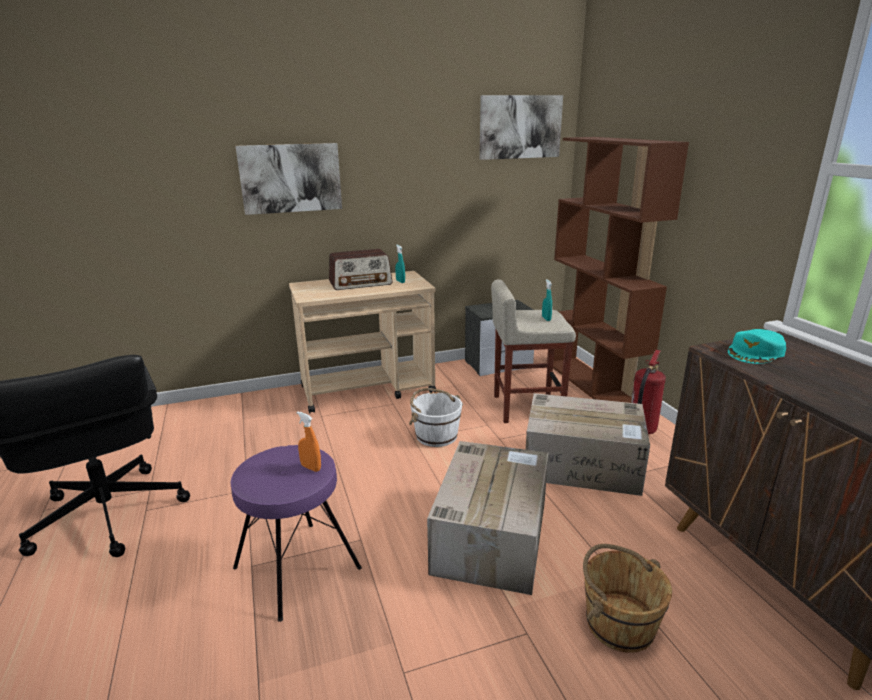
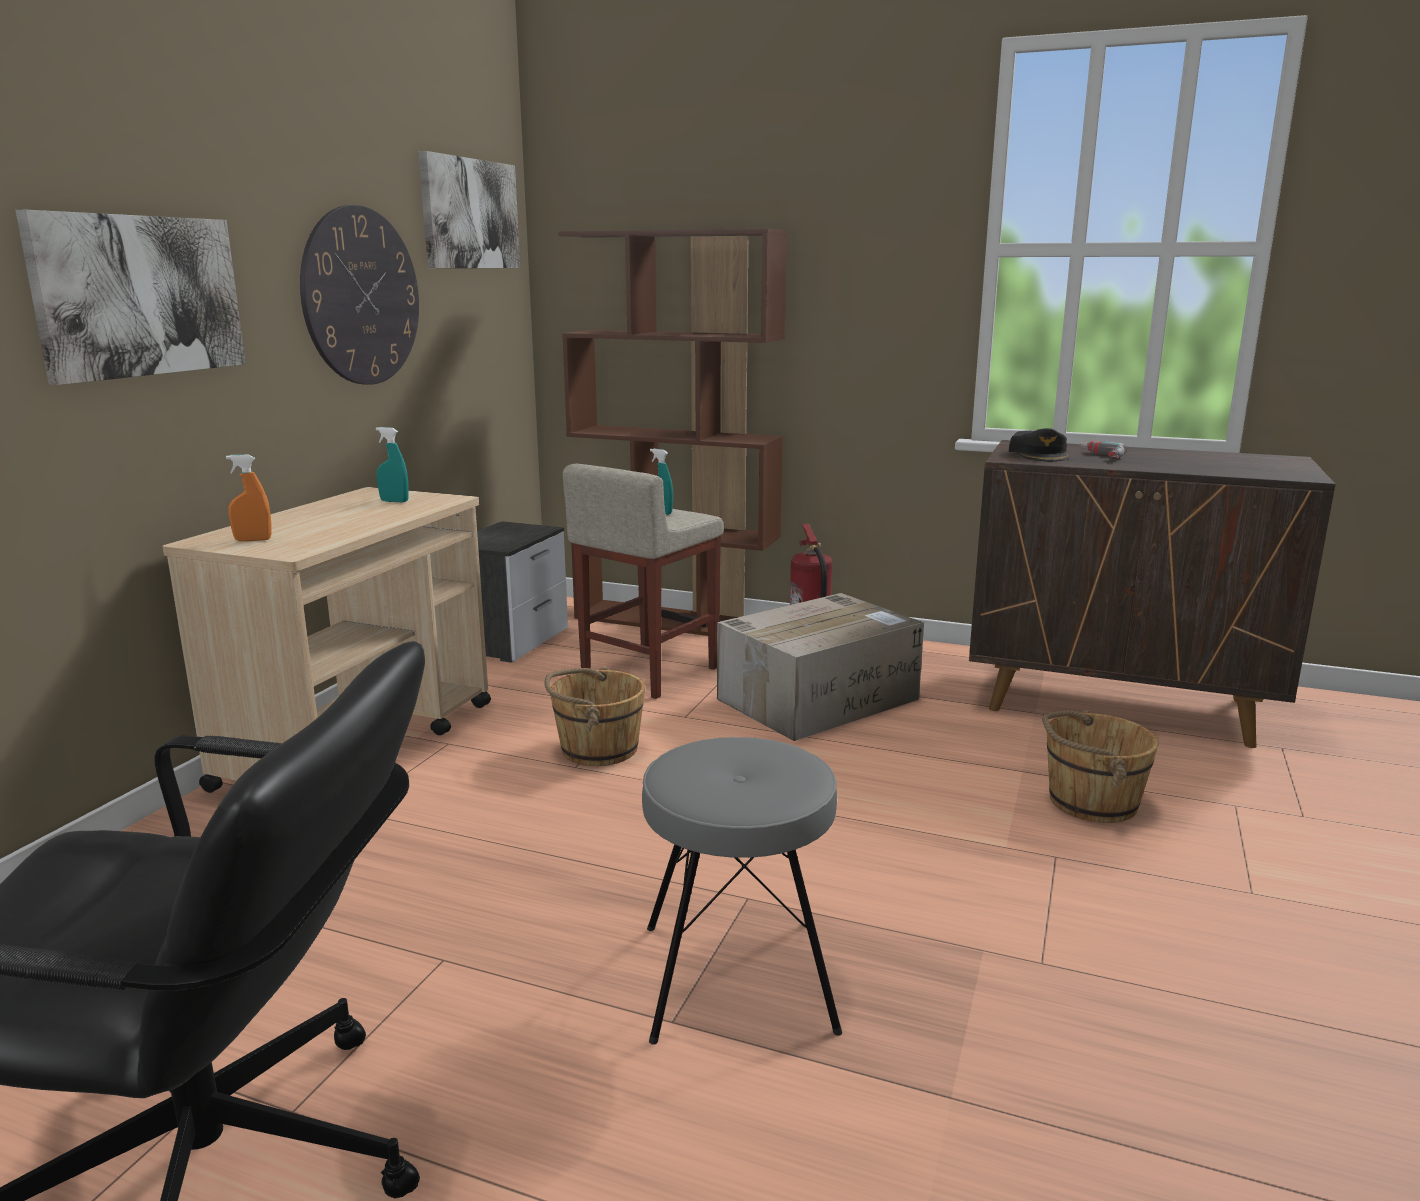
camera: 50 degrees left, 5 degrees down
purple stool [230,445,362,622] -> grey stool [642,737,842,1045]
orange spray bottle [297,411,321,472] -> orange spray bottle moved to [226,455,272,541]
radio [329,249,393,290] -> none
white bucket [409,388,463,447] -> brown bucket [544,667,645,766]
cardboard box [427,441,548,595] -> none
turquoise cap [728,329,786,364] -> black cap [1009,428,1069,461]
none -> wall clock [300,205,419,385]
none -> power drill [1079,440,1127,459]

